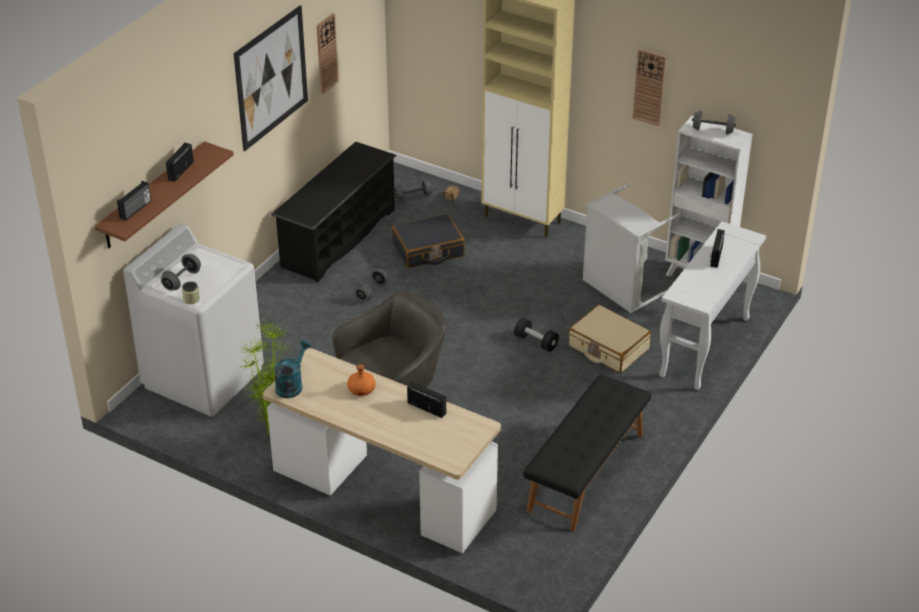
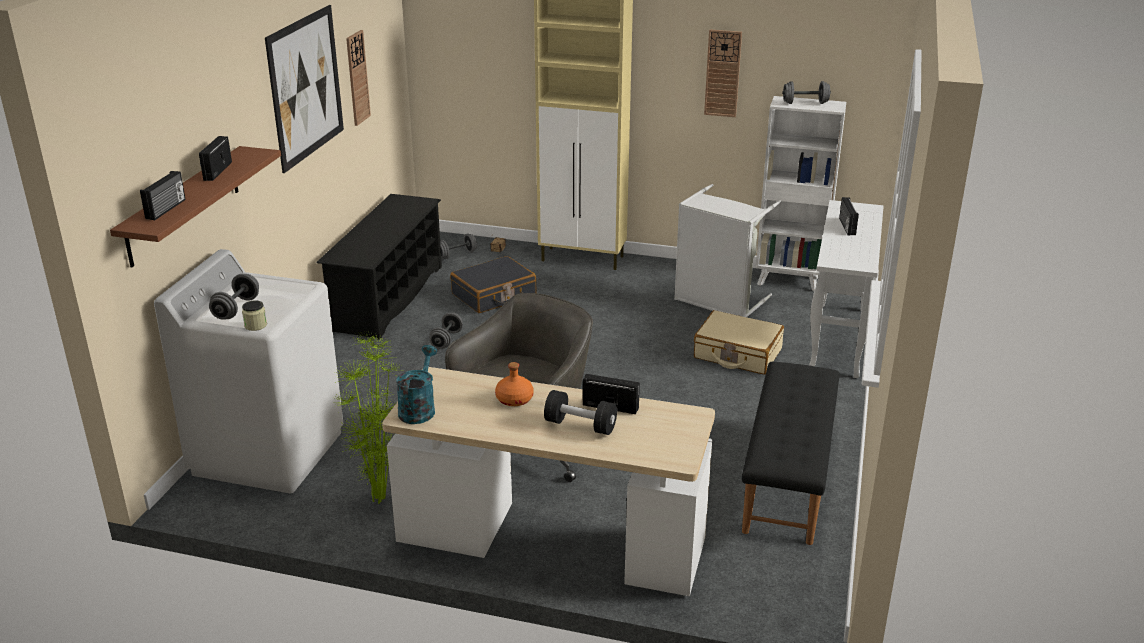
camera: 15 degrees left, 10 degrees down
black dumbbell [514,318,559,352] -> black dumbbell moved to [544,390,617,435]

